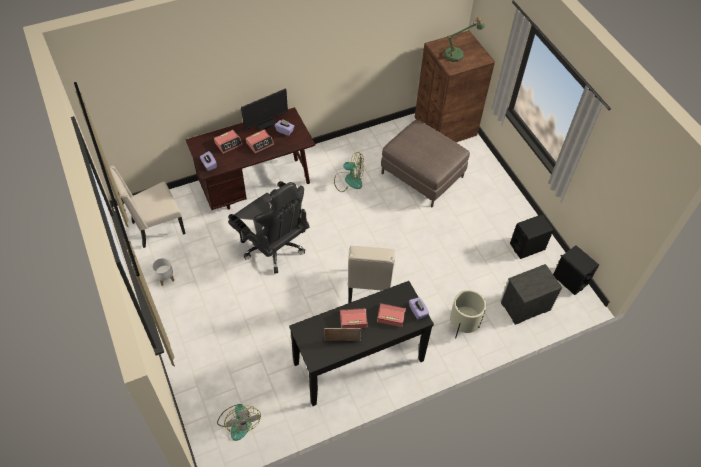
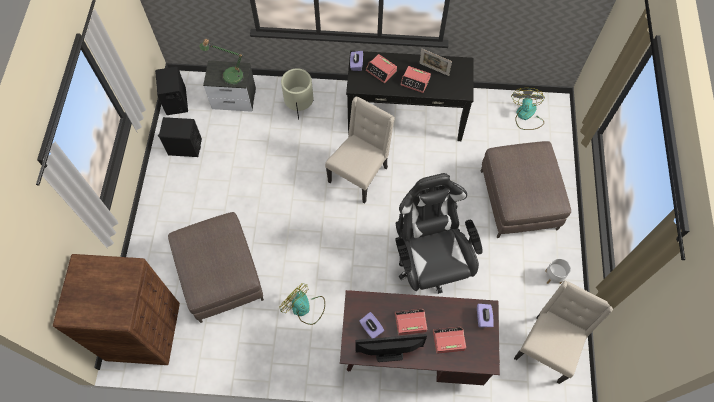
camera: 150 degrees left, 10 degrees up
beige chair [109,166,186,248] -> beige chair turned 60 degrees counterclockwise [514,280,613,384]
table lamp [444,17,485,62] -> table lamp moved to [199,39,244,85]
none -> brown ottoman [481,141,571,238]

